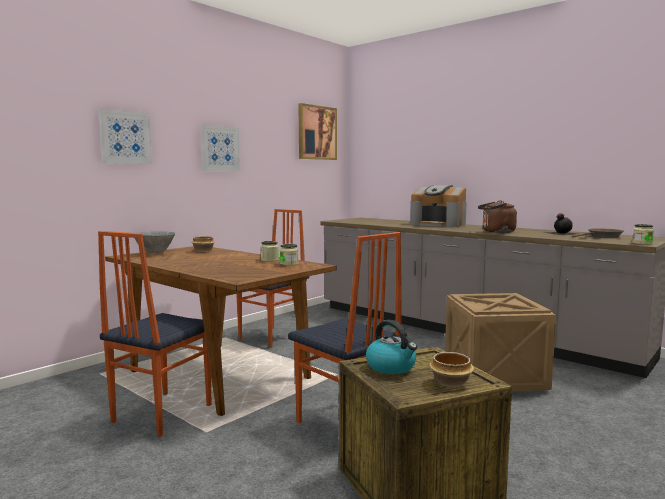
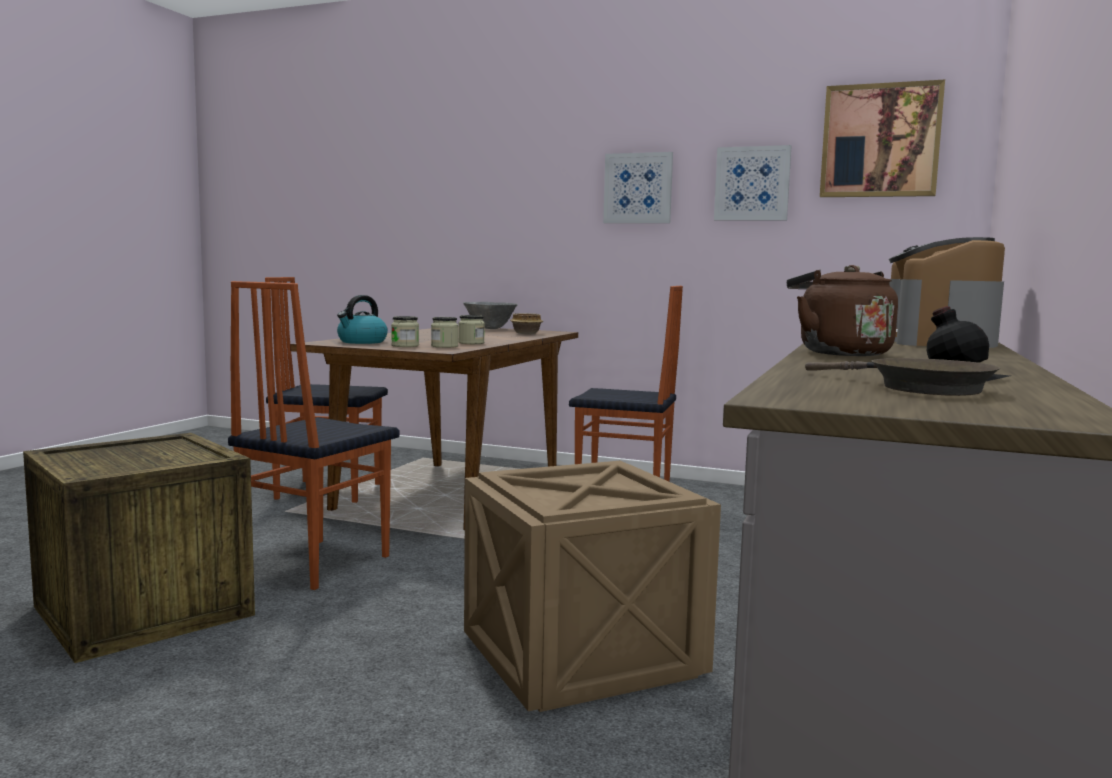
camera: 70 degrees right, 0 degrees up
picture [98,109,152,164] -> picture moved to [714,145,791,220]
kettle [366,320,417,374] -> kettle moved to [337,295,388,344]
bowl [429,352,474,387] -> none
jar [632,224,654,245] -> jar moved to [391,316,419,347]

